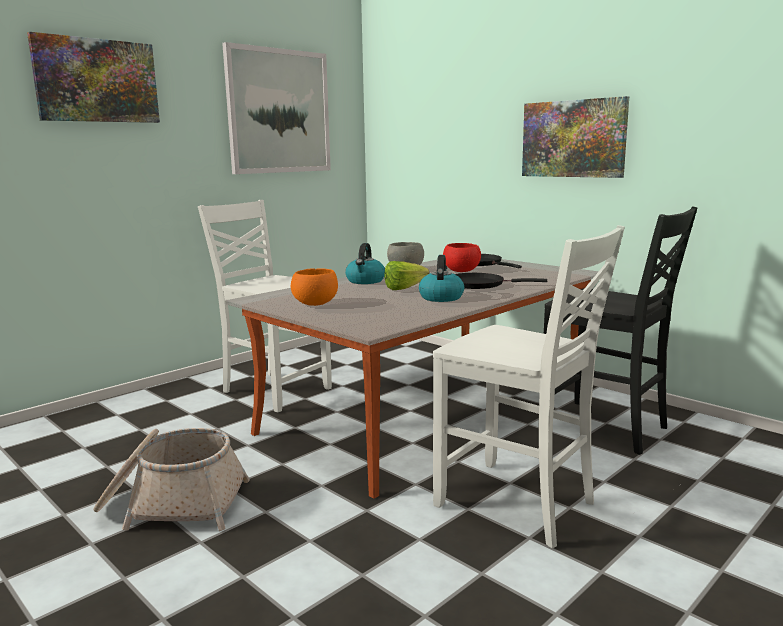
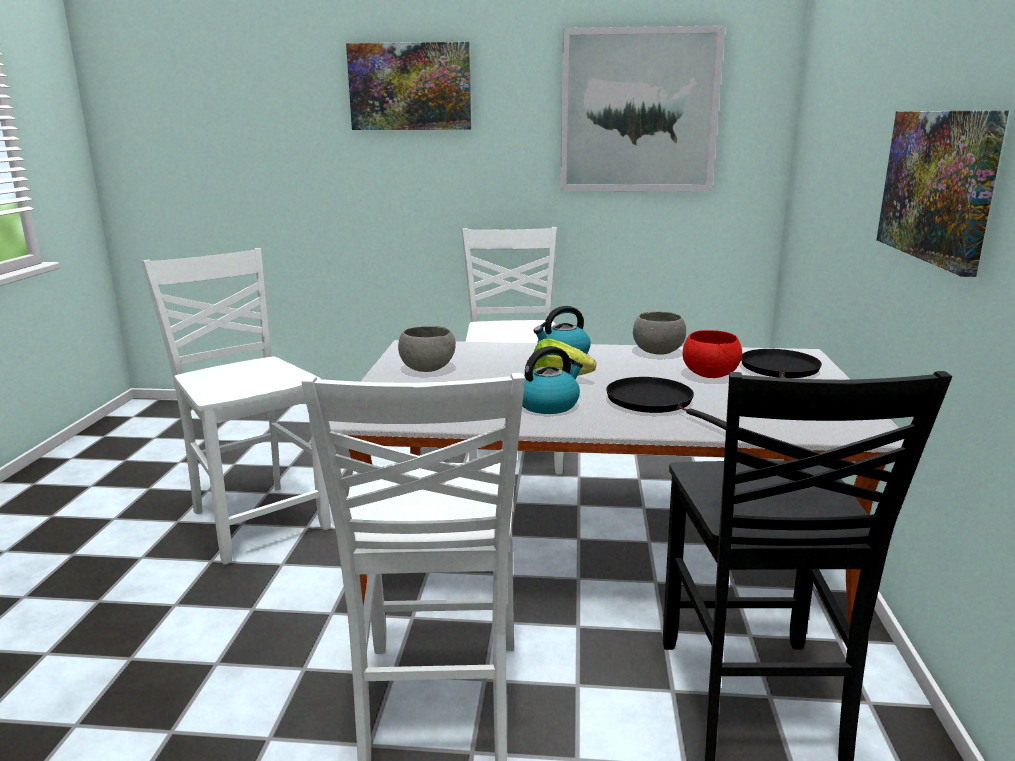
camera: 50 degrees right, 5 degrees up
basket [93,428,250,531] -> white chair [141,248,331,565]
orange bowl [291,268,338,306] -> grey bowl [398,326,456,372]

